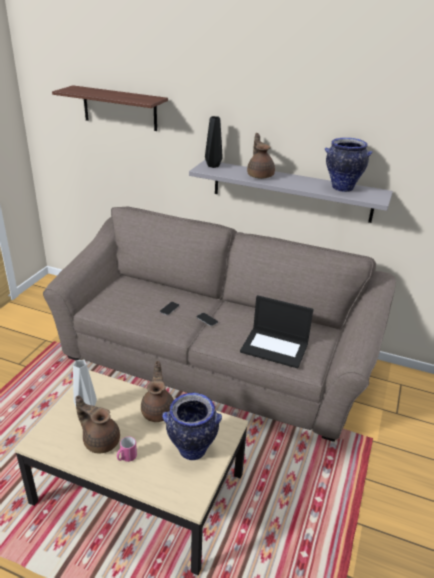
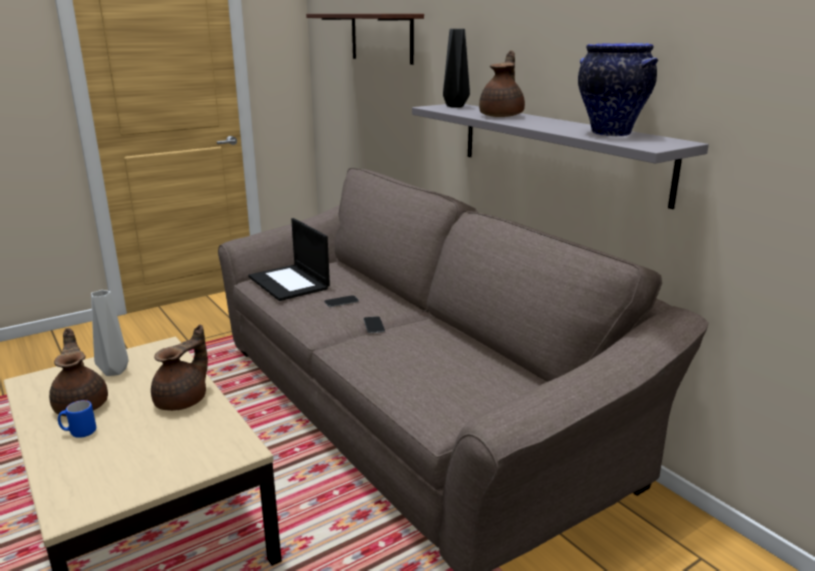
camera: 35 degrees right, 10 degrees down
pink mug [117,437,137,462] -> blue mug [58,400,96,438]
vase [162,393,222,460] -> none
laptop [240,295,314,369] -> laptop moved to [248,218,330,301]

